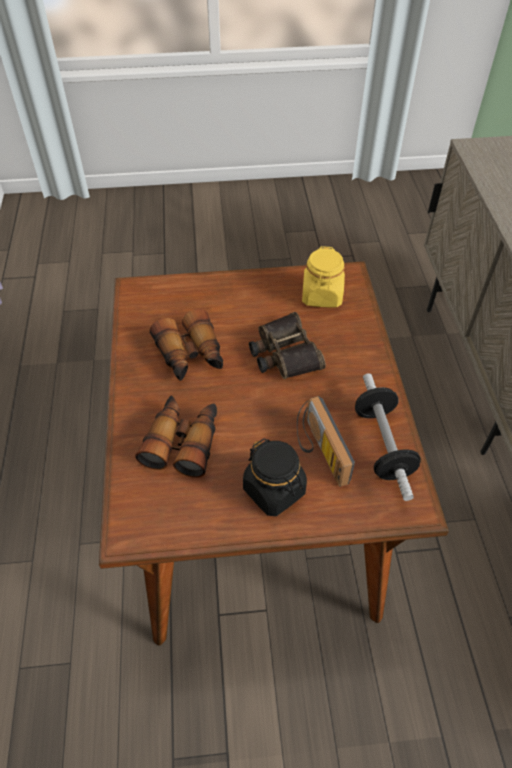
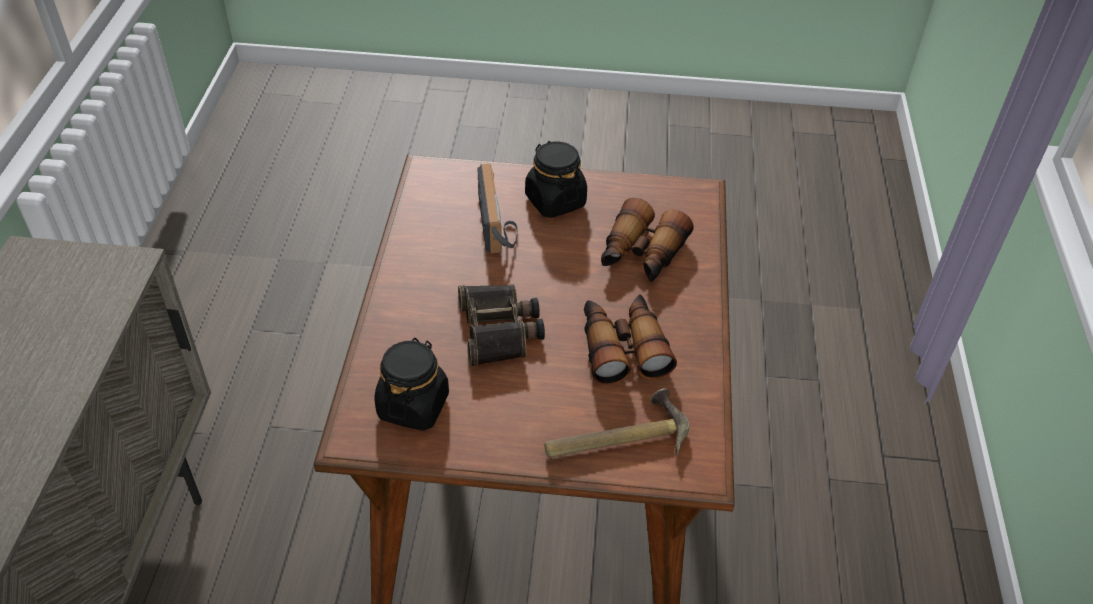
camera: 170 degrees left, 5 degrees down
yellow jar [302,246,345,308] -> black jar [374,337,449,431]
dumbbell [355,373,421,501] -> none
none -> hammer [544,388,689,457]

